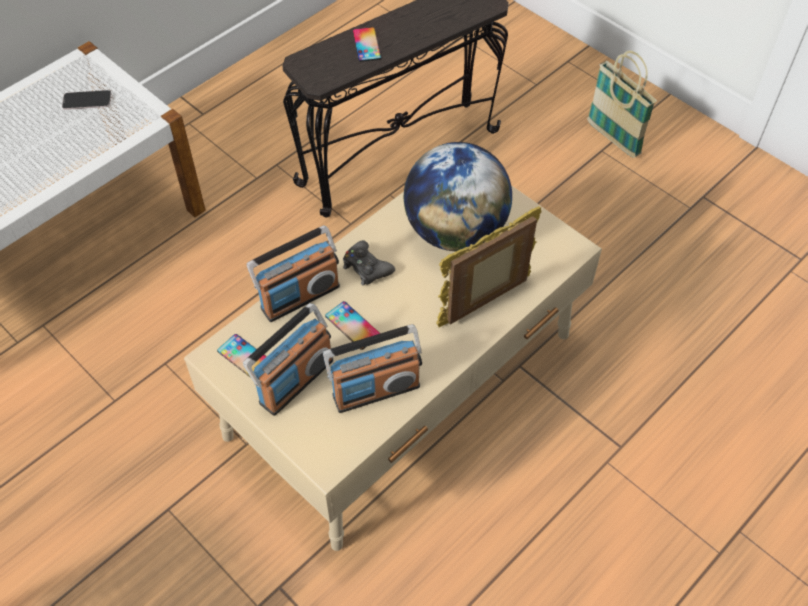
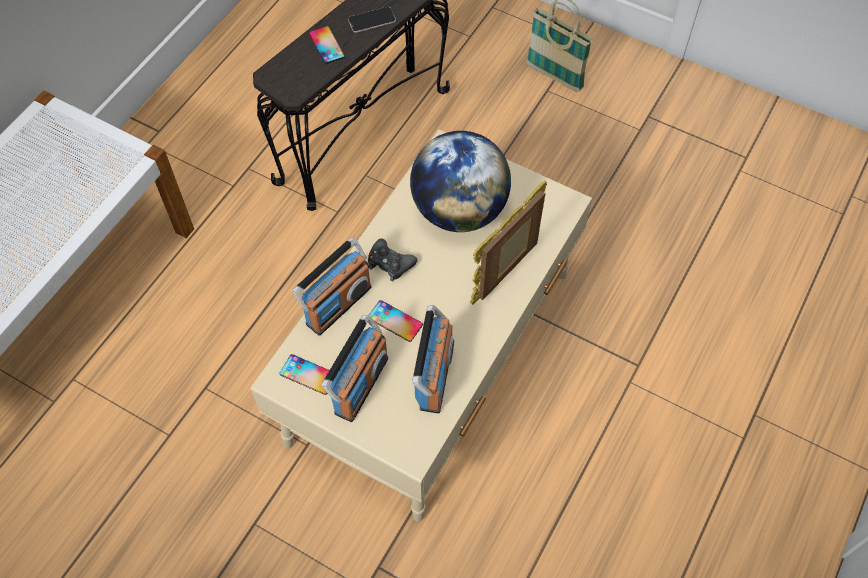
camera: 15 degrees left, 5 degrees up
phone [62,90,112,110] -> phone moved to [348,7,396,33]
radio [323,324,422,413] -> radio turned 45 degrees counterclockwise [412,305,454,414]

